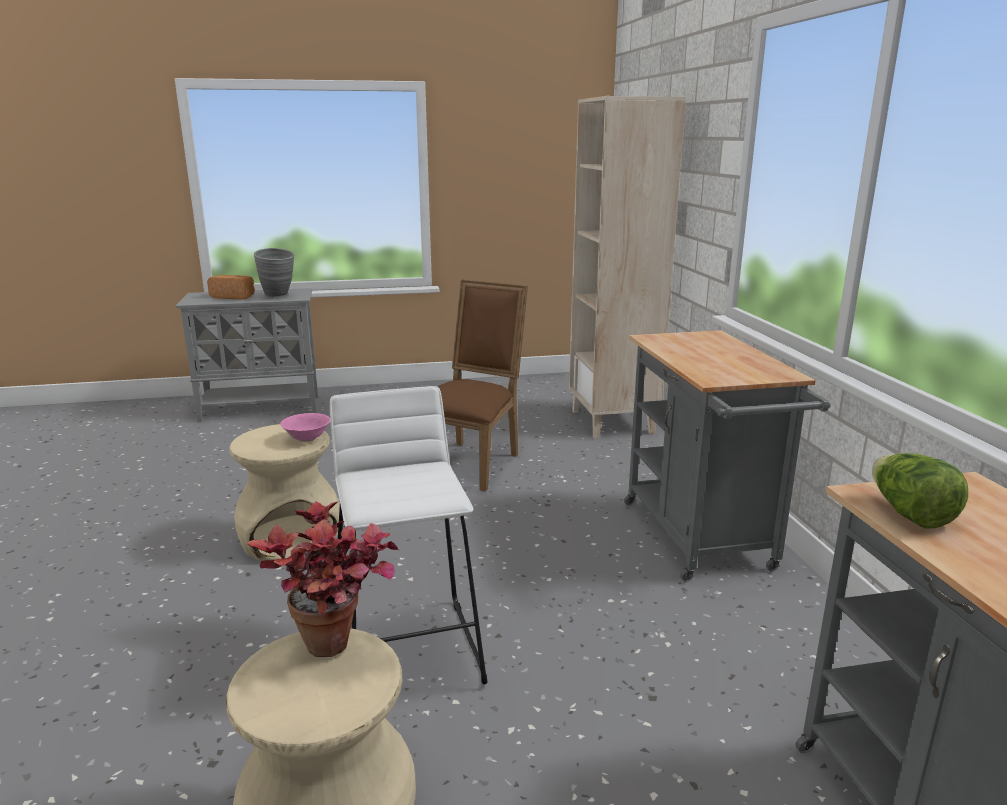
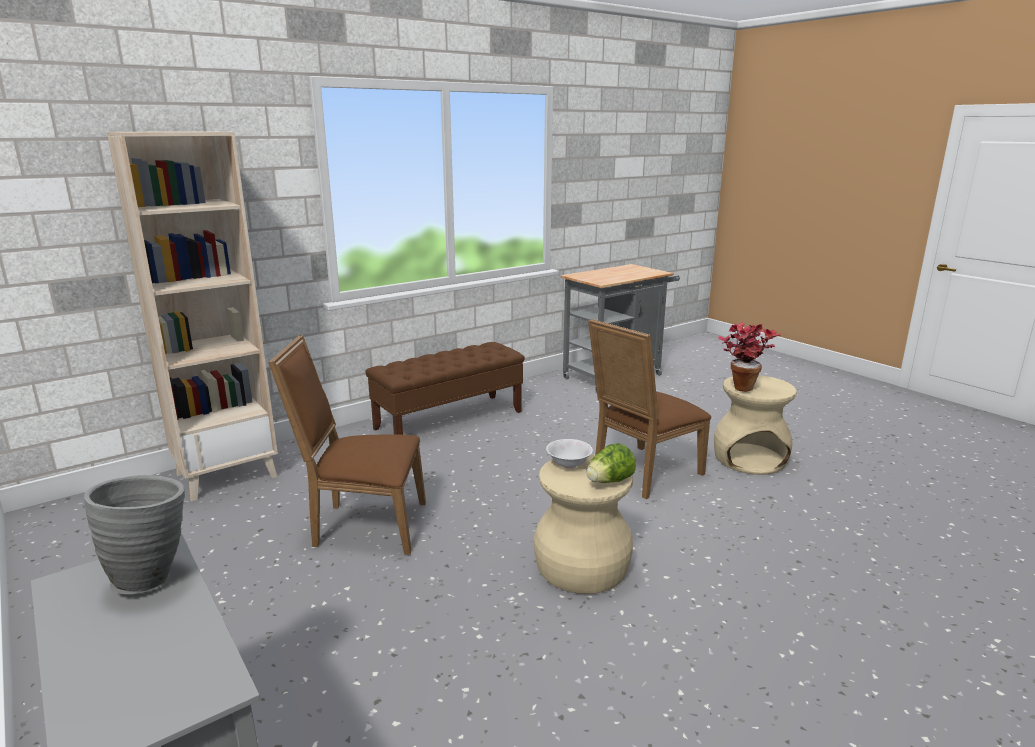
camera: 115 degrees left, 0 degrees up
bread [207,275,255,300] -> none
pink bowl [280,413,330,442] -> white bowl [546,439,593,468]
white stool [330,386,487,685] -> brown chair [588,319,711,499]
grey cart [624,330,831,582] -> brown bench [365,342,525,435]
lettuce [872,453,968,529] -> lettuce moved to [586,443,636,483]

